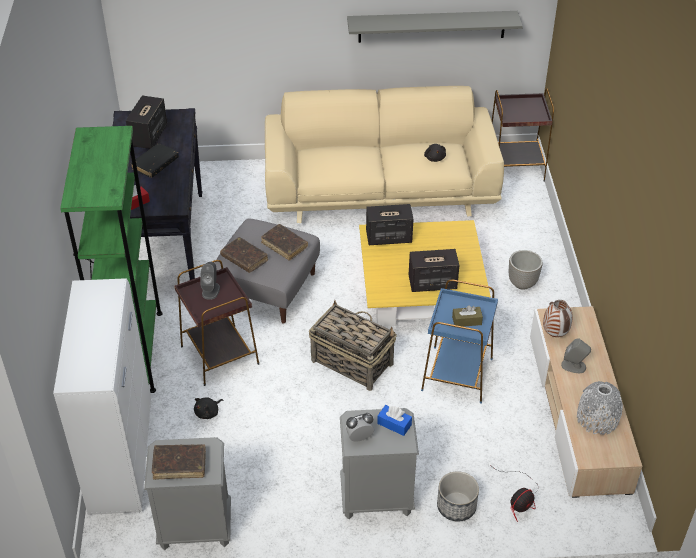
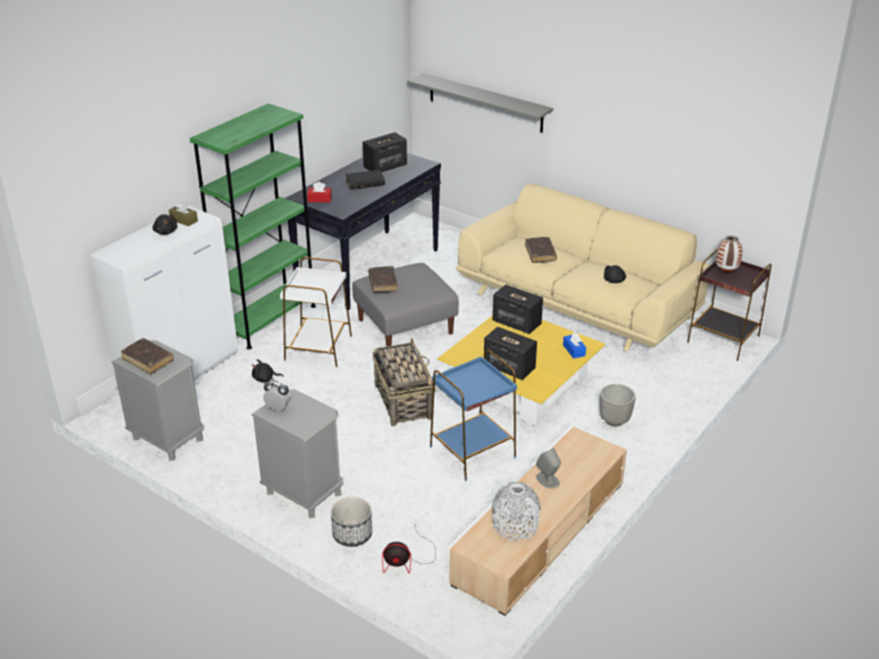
camera: 40 degrees right, 10 degrees down
brown side table [174,260,259,386] -> white side table [280,257,352,369]
grey speaker [201,262,220,300] -> none
brown book [261,224,308,261] -> brown book moved to [525,237,557,263]
grey shelf [347,11,523,43] -> grey shelf moved to [407,73,553,133]
blue tissue box [377,405,412,436] -> blue tissue box moved to [563,332,586,359]
brown tissue box [452,305,483,327] -> brown tissue box moved to [169,201,198,227]
vase [543,300,573,337] -> vase moved to [715,235,743,273]
none -> black plush toy [152,214,177,235]

